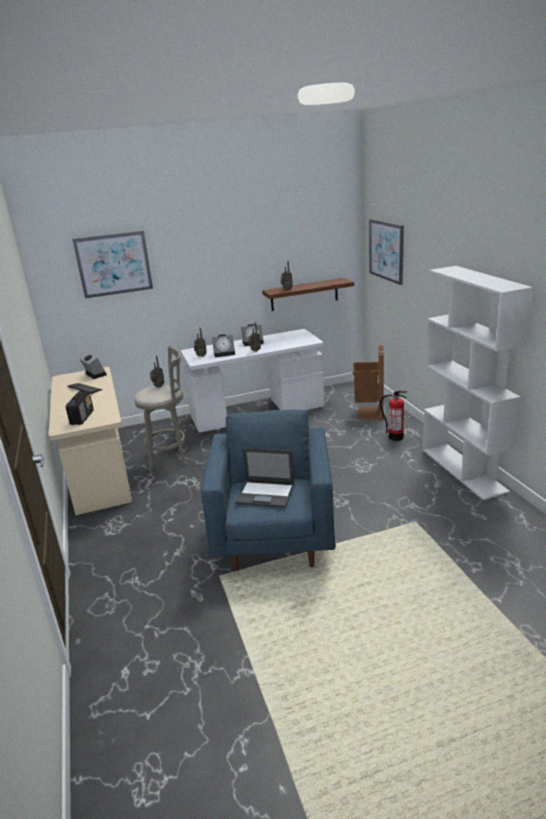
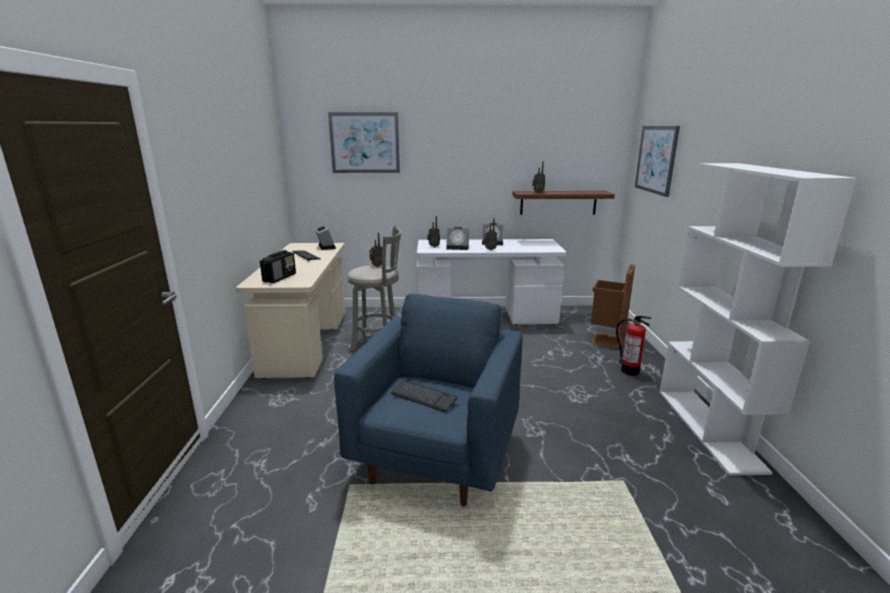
camera: 15 degrees right, 5 degrees down
laptop [235,448,295,508] -> keyboard [391,380,457,413]

